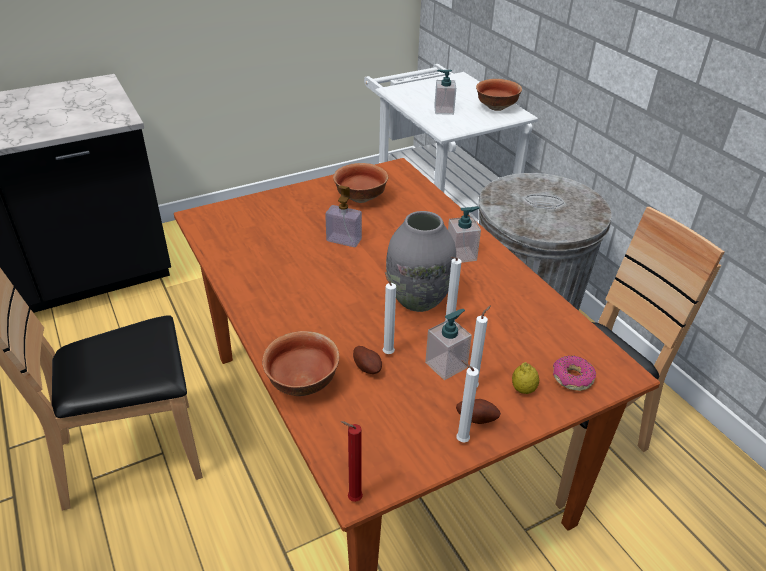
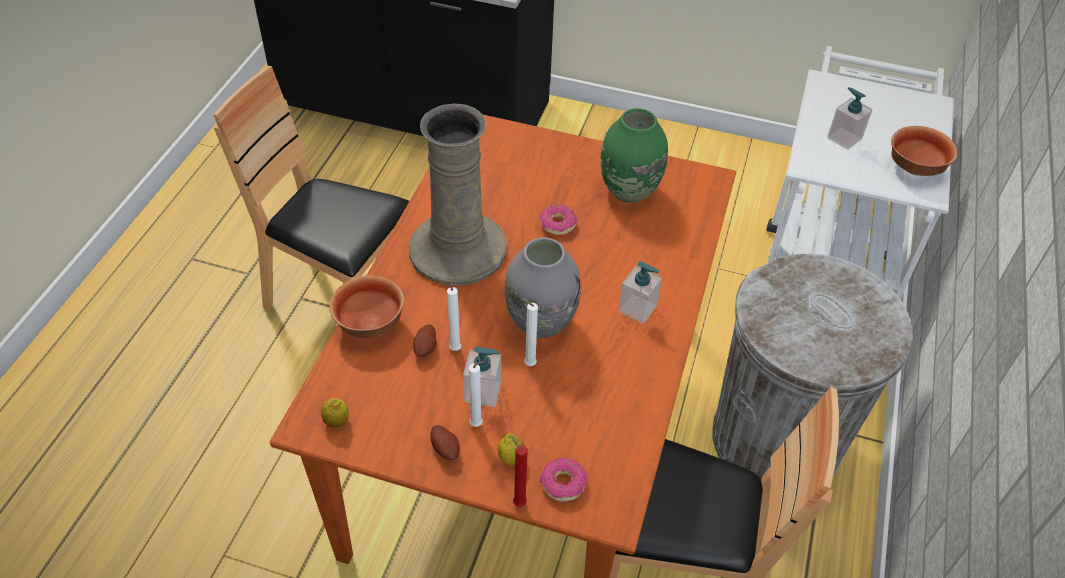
camera: 45 degrees right, 10 degrees up
soap dispenser [325,186,362,247] -> donut [540,204,577,235]
bowl [333,163,388,203] -> green vase [600,108,668,203]
red candle [341,421,363,502] -> red candle moved to [511,436,527,507]
white candle [456,360,479,442] -> none
none -> lemon [321,398,349,428]
none -> beige vase [409,104,507,286]

